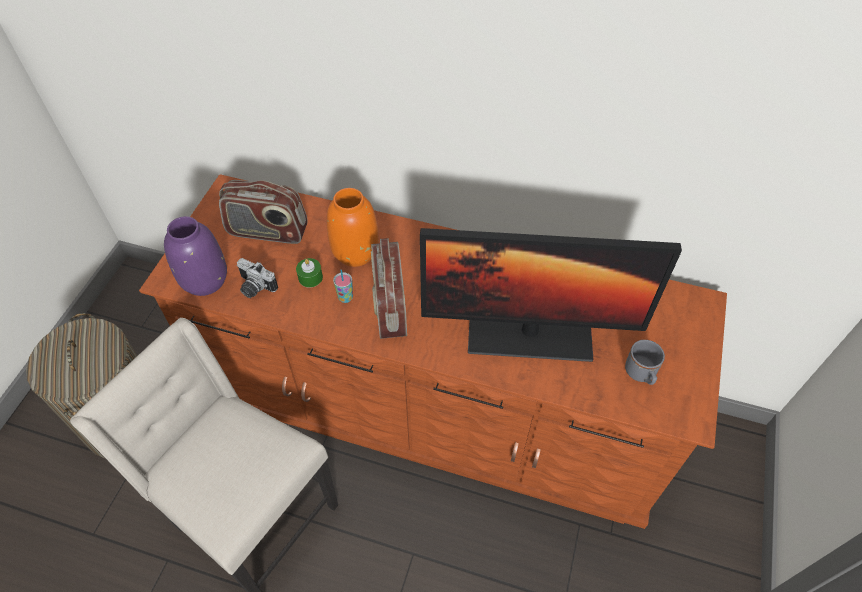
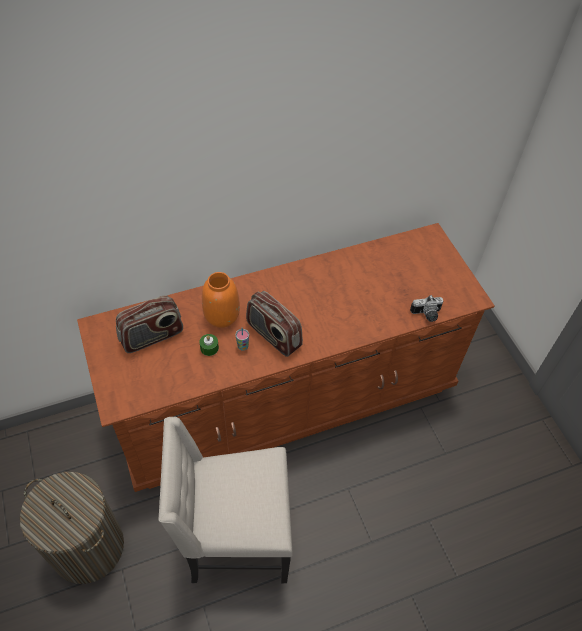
camera: 40 degrees left, 0 degrees up
purple vase [164,216,227,296] -> none
camera [236,258,278,298] -> camera moved to [410,295,443,322]
monitor [420,228,682,362] -> none
grey mug [625,340,665,385] -> none

